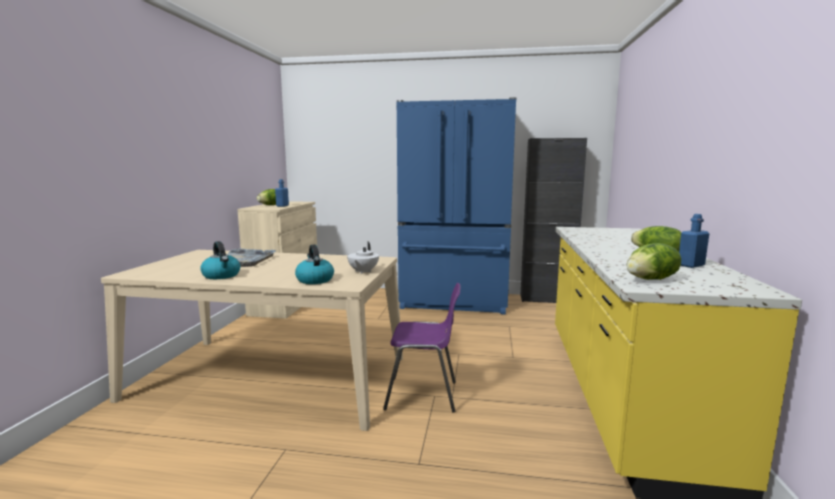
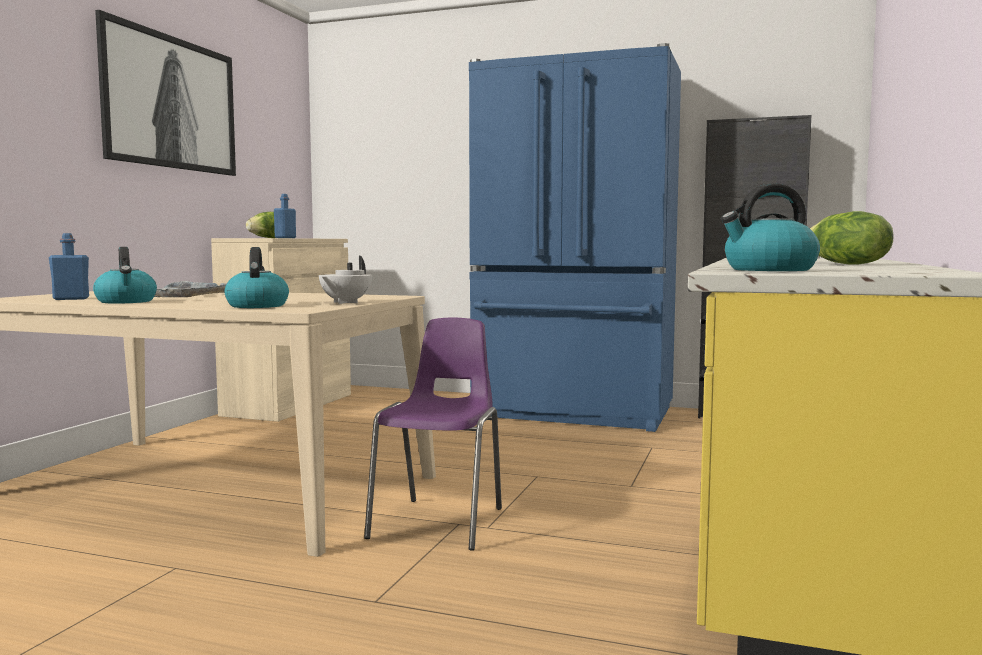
camera: 10 degrees right, 5 degrees down
purple chair [383,283,460,413] -> purple chair turned 90 degrees counterclockwise [364,318,502,551]
lettuce [627,243,681,280] -> kettle [721,183,820,271]
blue bottle [679,214,709,268] -> blue bottle moved to [49,233,89,300]
none -> picture [95,10,236,176]

